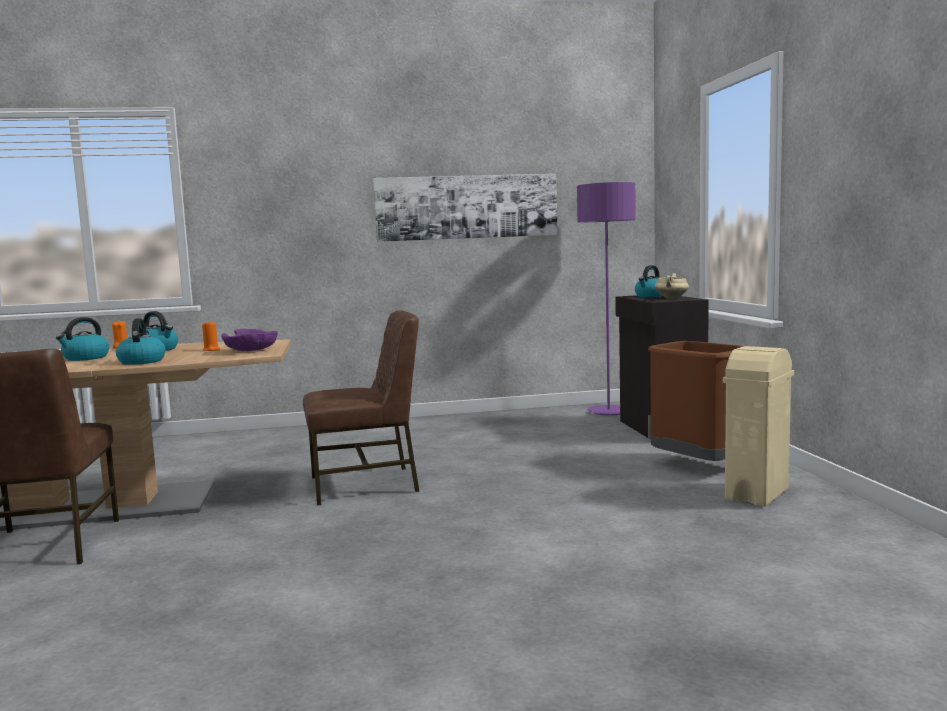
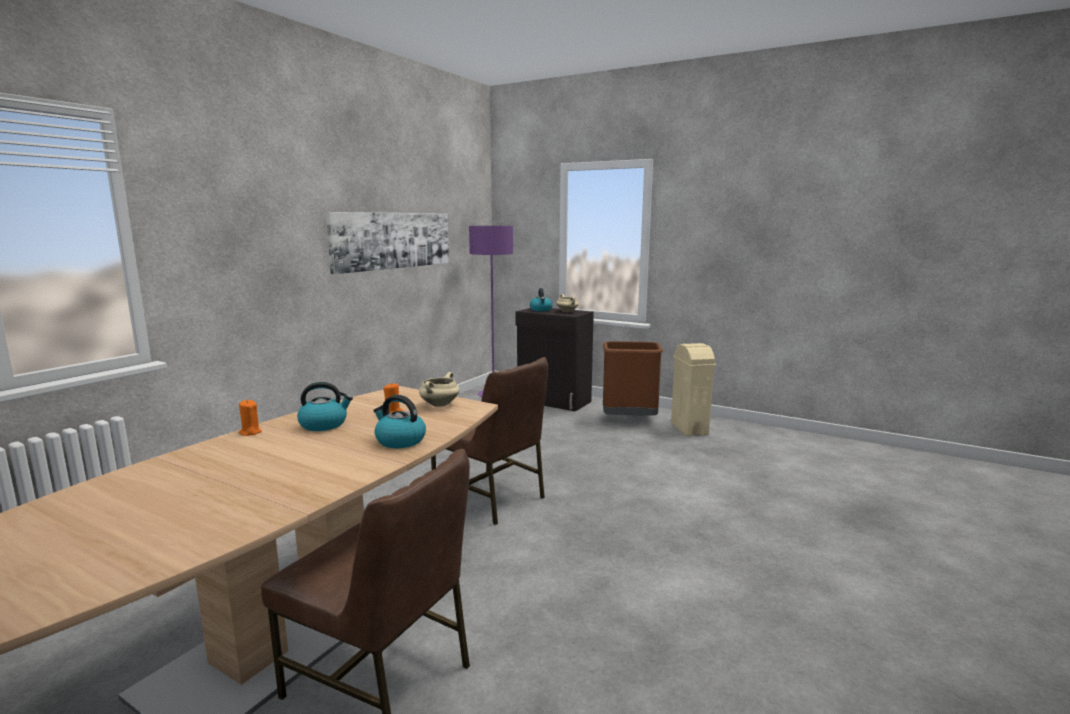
camera: 50 degrees left, 5 degrees up
kettle [56,317,109,361] -> none
purple bowl [222,329,278,351] -> beige cooking pot [419,372,459,407]
brown chair [303,310,420,506] -> brown chair turned 105 degrees clockwise [431,357,548,525]

